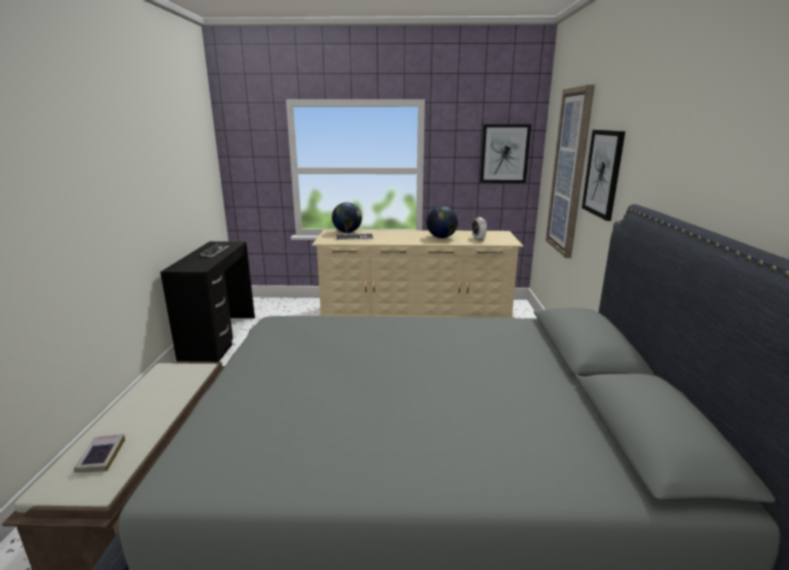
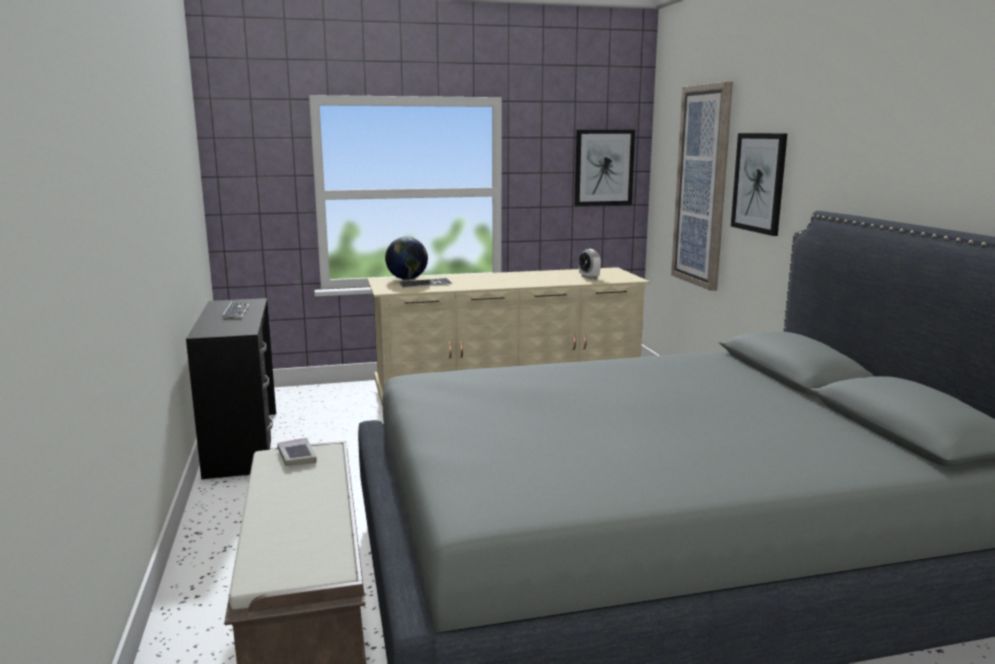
camera: 15 degrees left, 5 degrees down
book [74,434,125,473] -> book moved to [277,438,317,466]
globe [427,206,458,238] -> none

